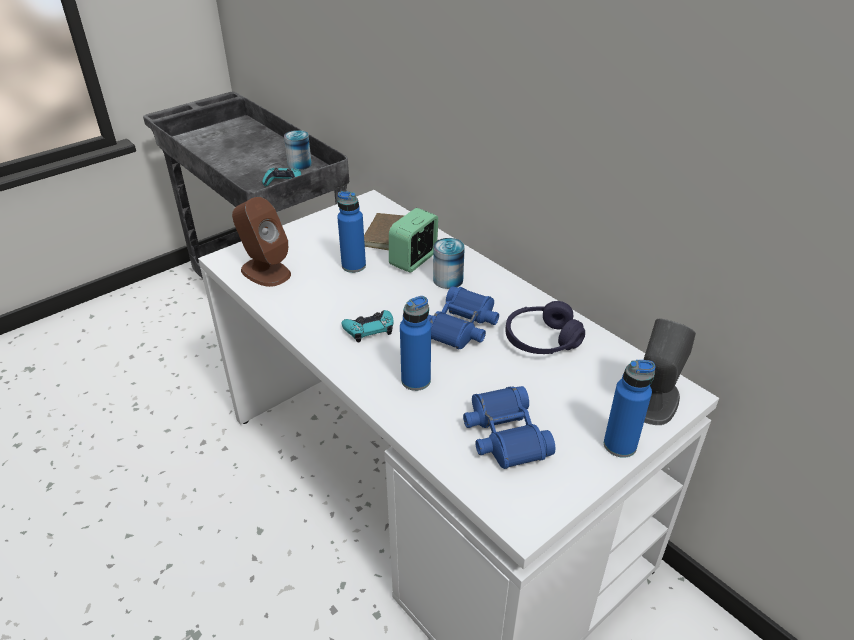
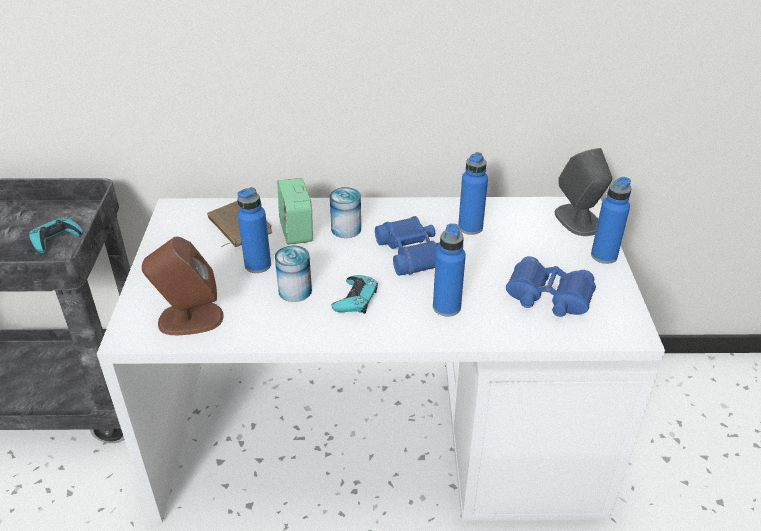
camera: 50 degrees left, 0 degrees up
can [284,130,312,170] -> can moved to [275,245,312,302]
purple headphones [506,301,585,354] -> blue bottle [458,152,488,235]

